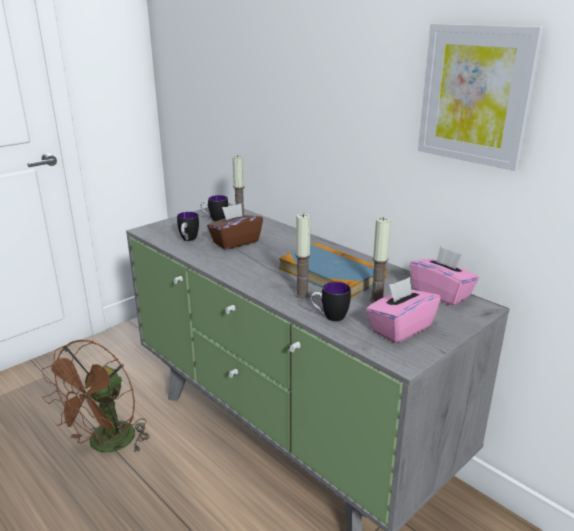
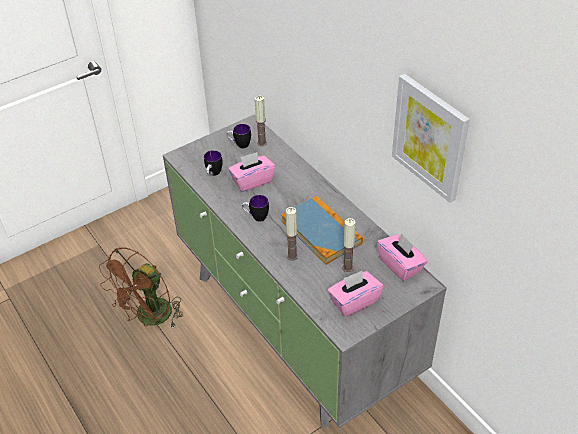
camera: 10 degrees right, 20 degrees up
brown tissue box [207,203,263,250] -> pink tissue box [228,152,275,192]
mug [311,282,351,321] -> mug moved to [242,195,269,222]

